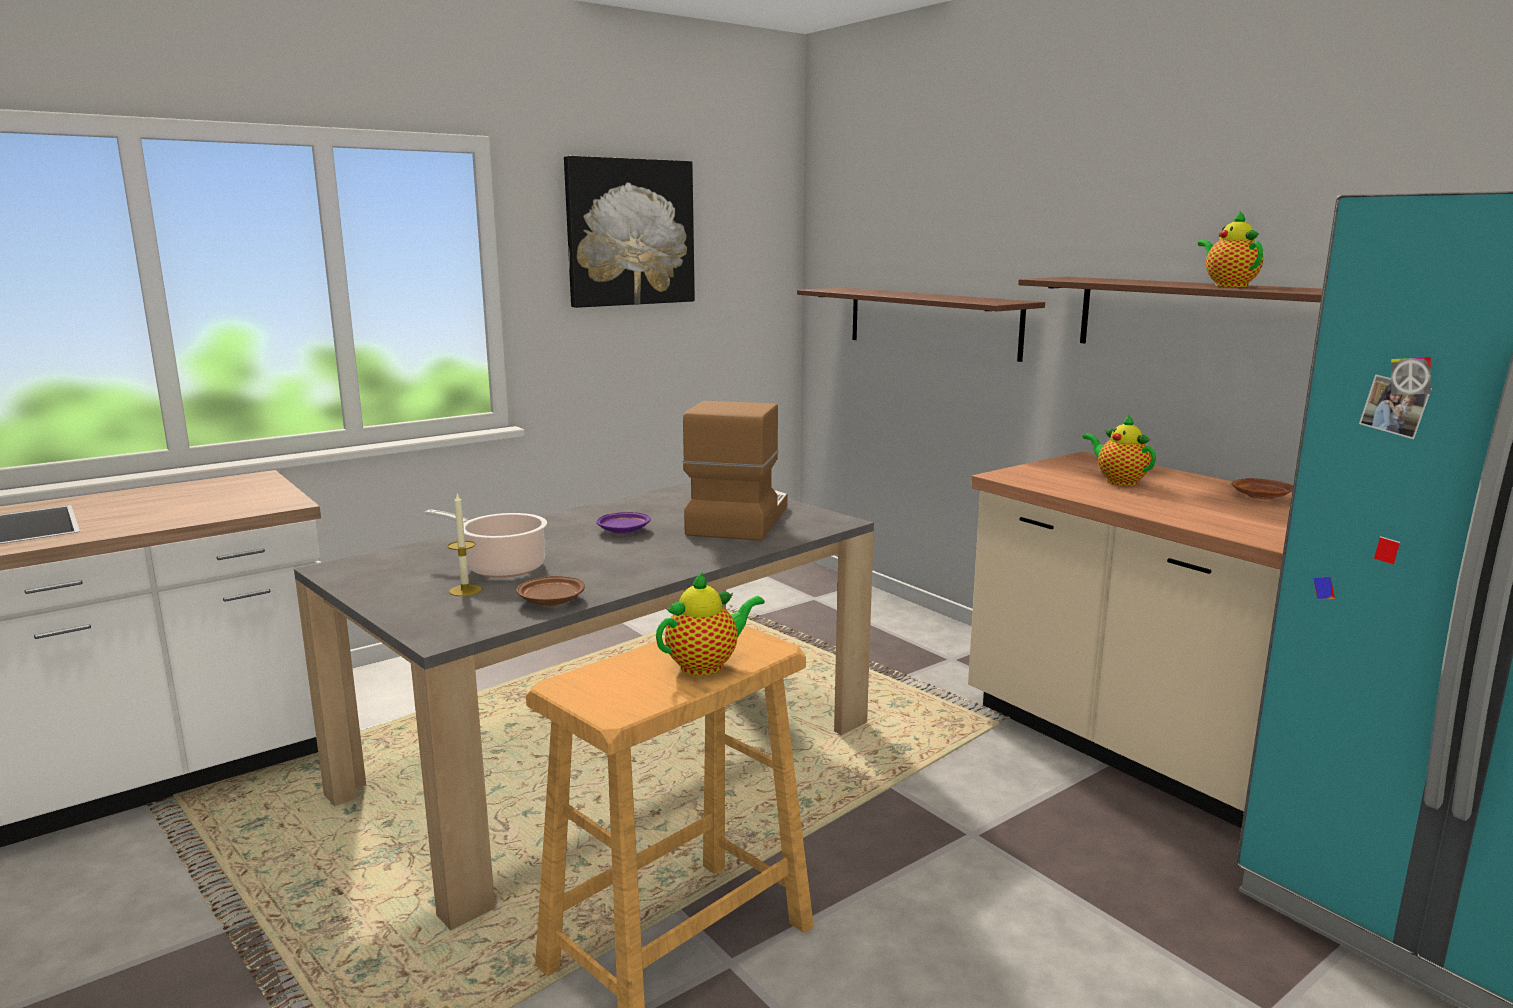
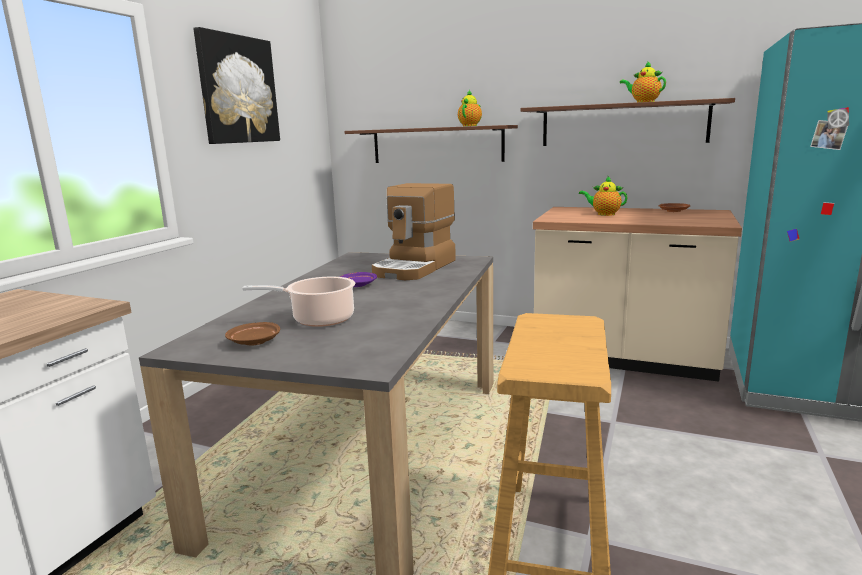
camera: 30 degrees left, 0 degrees up
candle [448,494,482,596] -> none
brown plate [516,576,585,606] -> brown plate moved to [225,322,280,346]
teapot [656,572,765,676] -> teapot moved to [458,90,482,126]
coffee machine [682,401,788,541] -> coffee machine turned 135 degrees counterclockwise [372,183,456,280]

